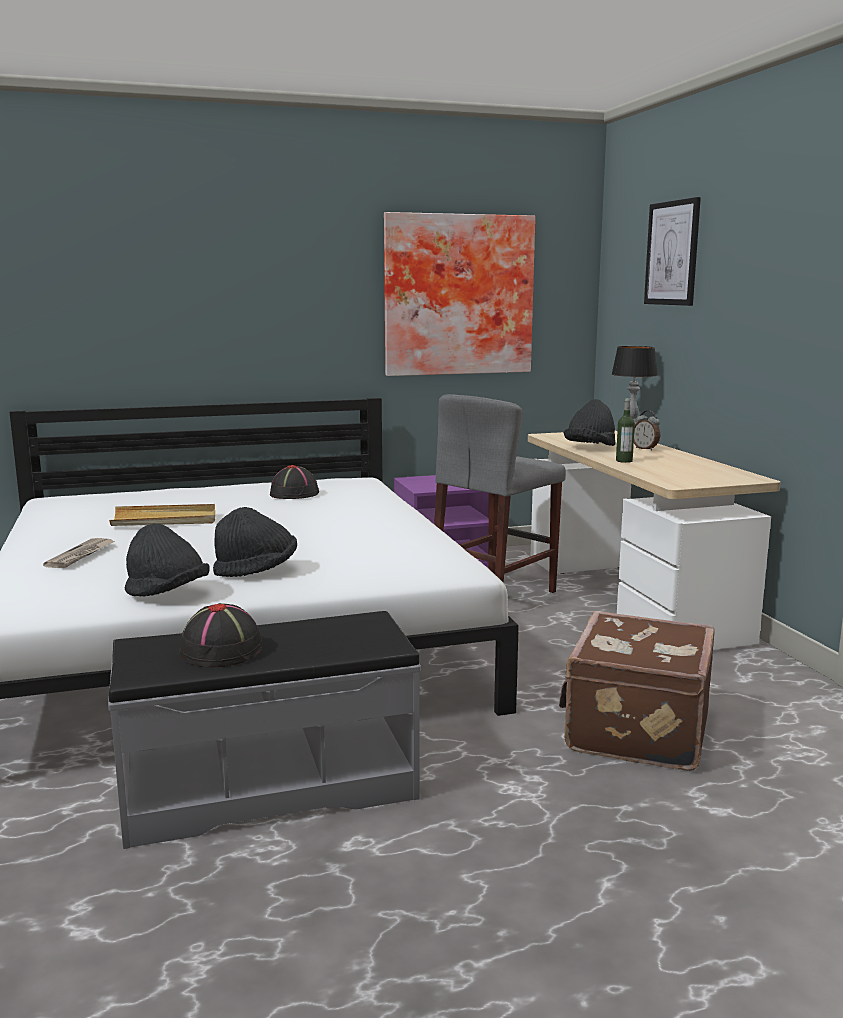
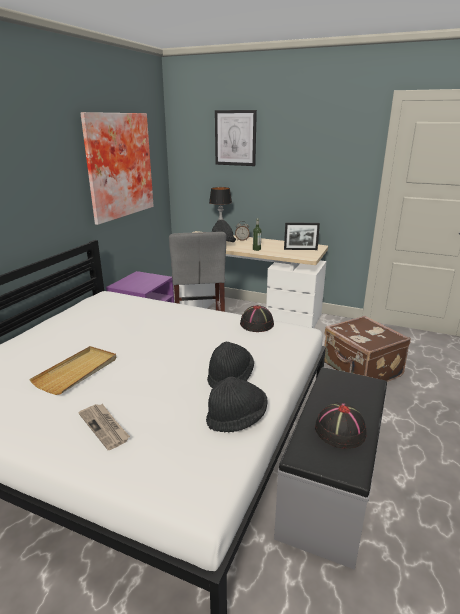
camera: 50 degrees left, 10 degrees up
black hat [270,465,319,499] -> black hat moved to [240,305,274,332]
none -> picture frame [284,222,320,250]

